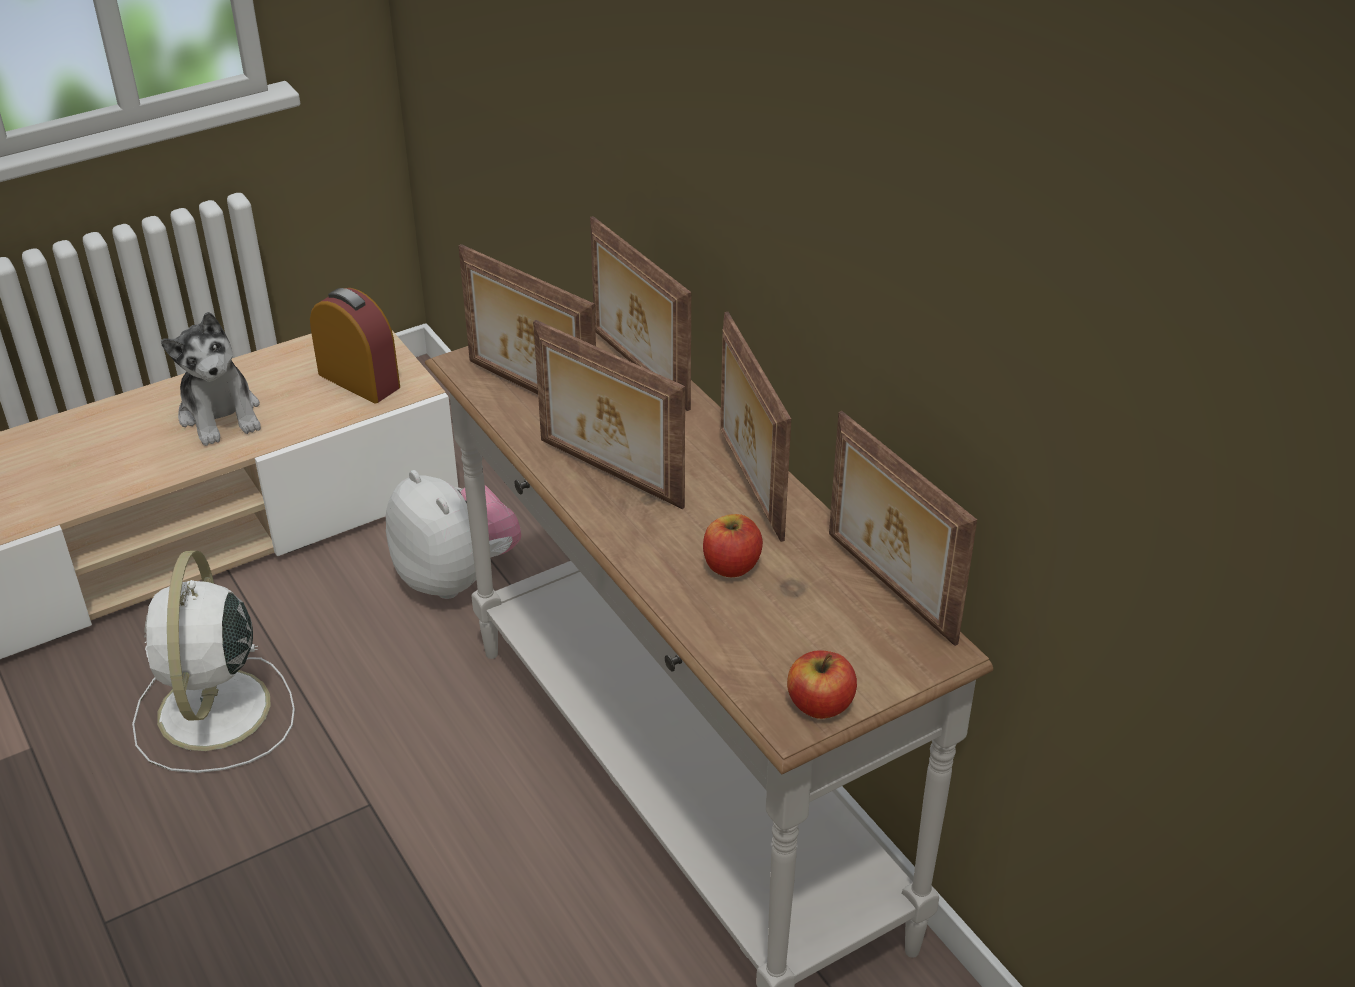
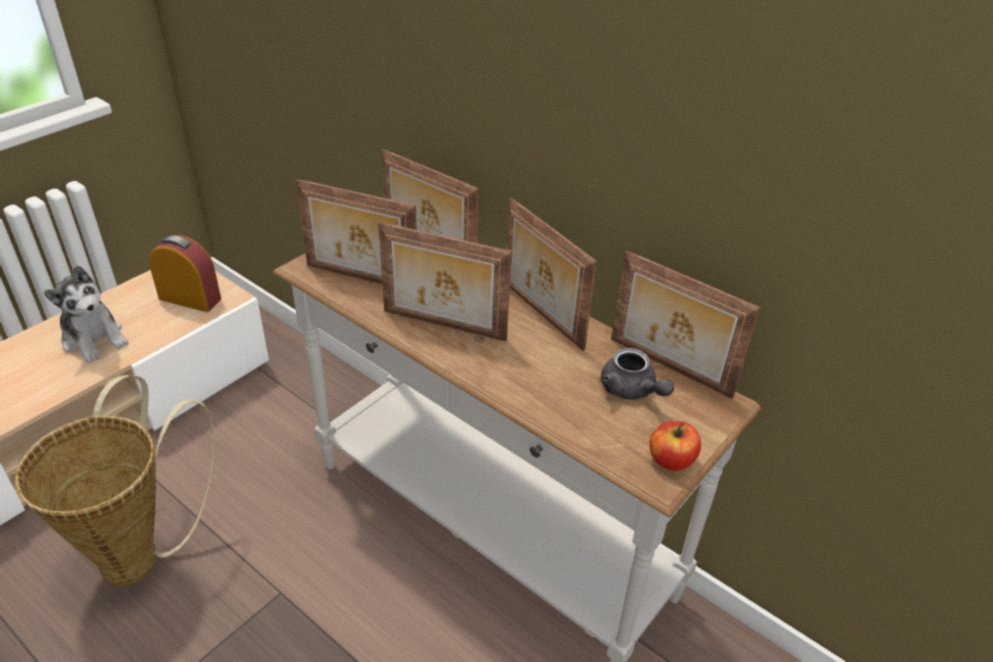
camera: 20 degrees left, 0 degrees up
white fan [132,551,295,773] -> basket [15,375,214,586]
plush toy [386,470,521,599] -> none
apple [703,514,763,577] -> none
none -> grey teapot [601,348,674,400]

